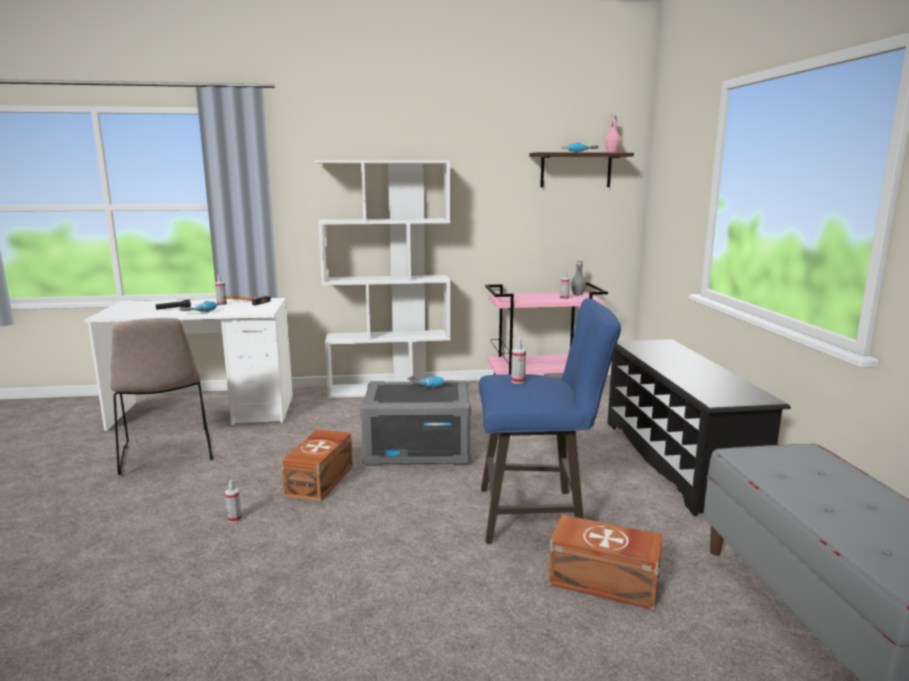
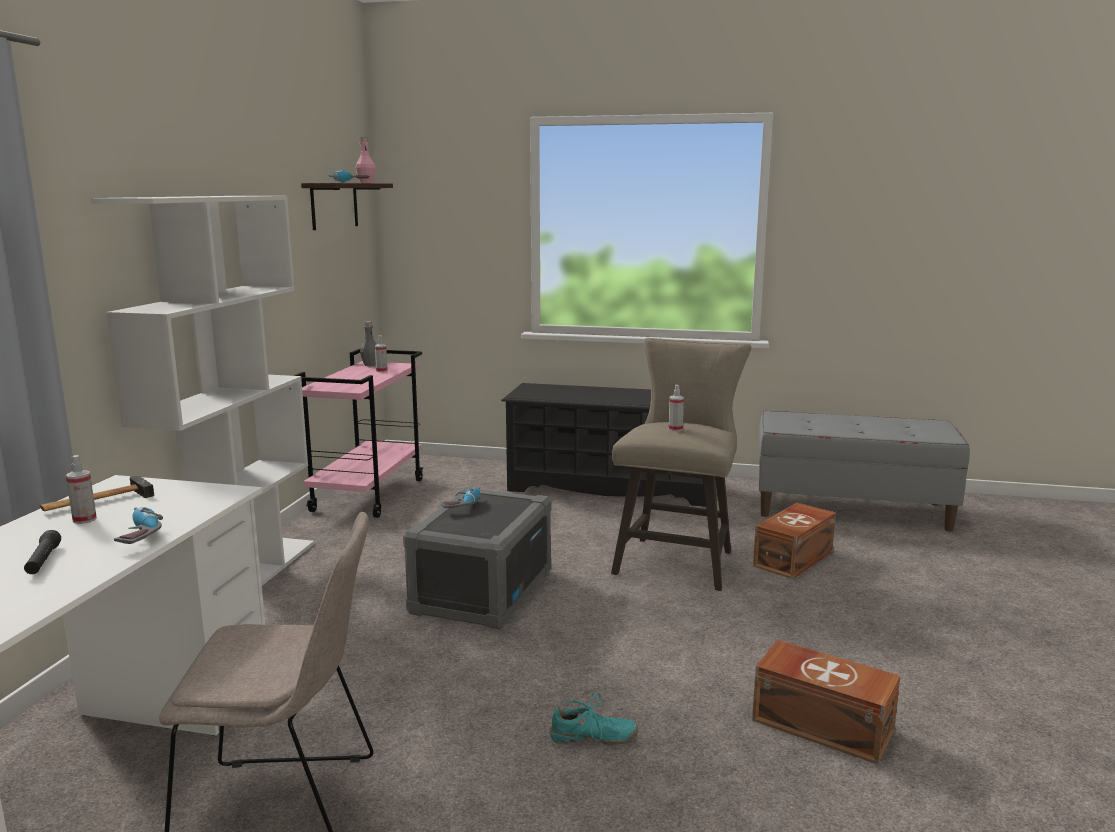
camera: 70 degrees left, 0 degrees up
spray bottle [225,480,242,523] -> turquoise shoe [550,692,638,746]
brown storage box [281,429,353,502] -> brown storage box moved to [752,640,901,764]
blue stool [479,298,621,544] -> beige stool [611,338,752,591]

